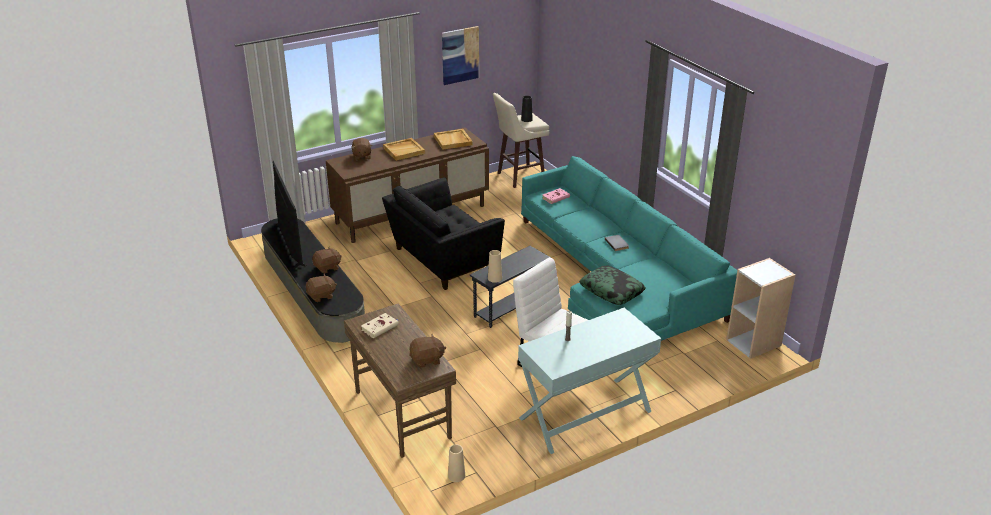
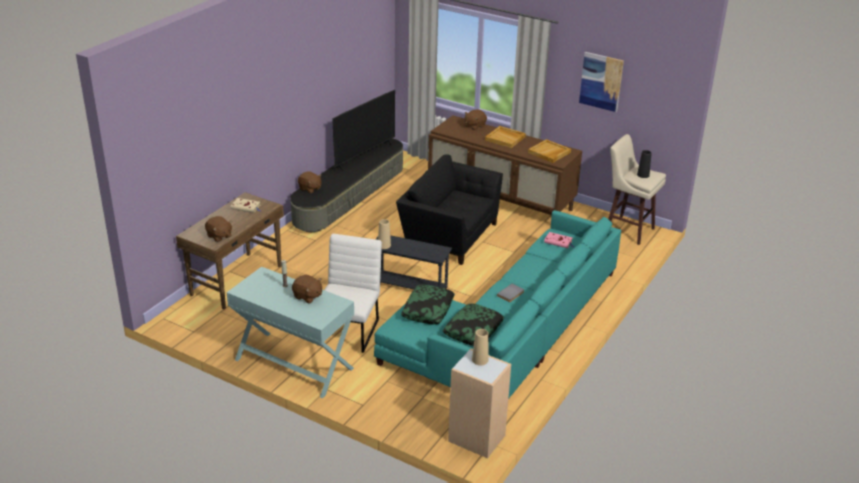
camera: 60 degrees right, 0 degrees up
brown plush toy [312,247,342,274] -> brown plush toy moved to [292,275,322,303]
beige vase [448,444,465,482] -> beige vase moved to [472,329,488,365]
none -> pillow [443,303,504,346]

